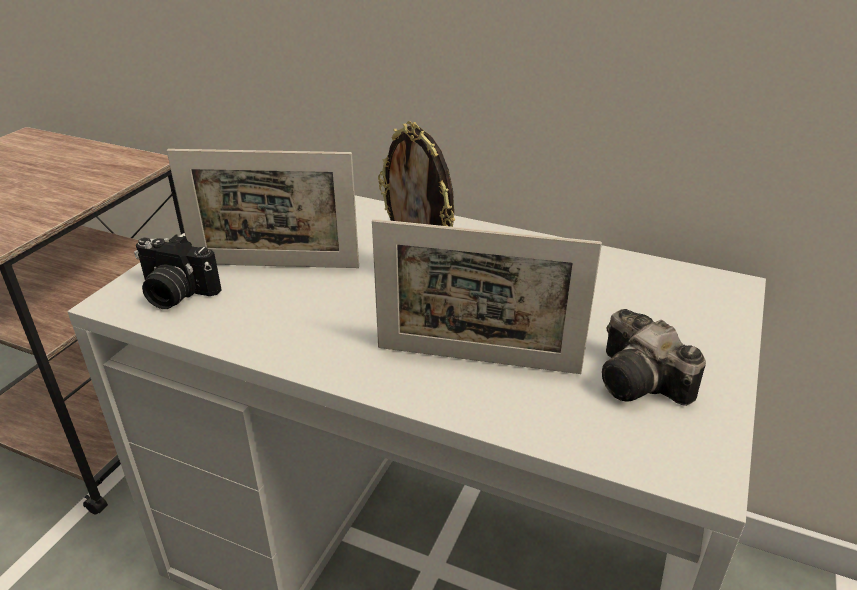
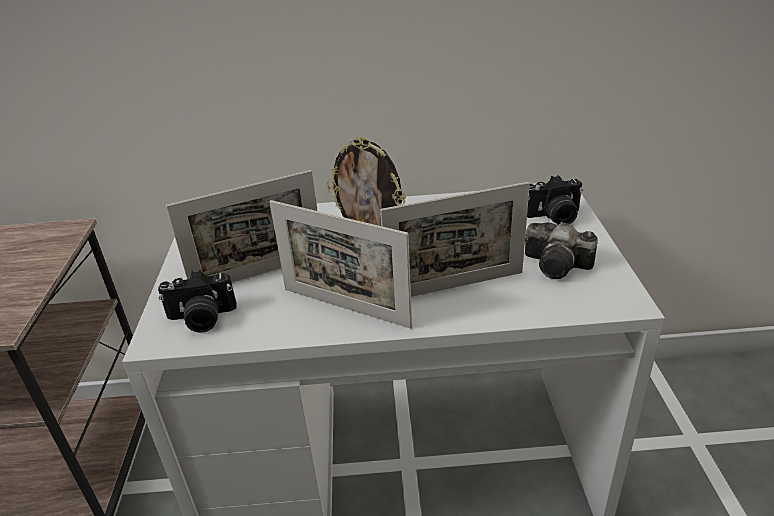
camera: 25 degrees left, 0 degrees up
none -> picture frame [269,200,412,329]
none -> camera [527,175,583,225]

